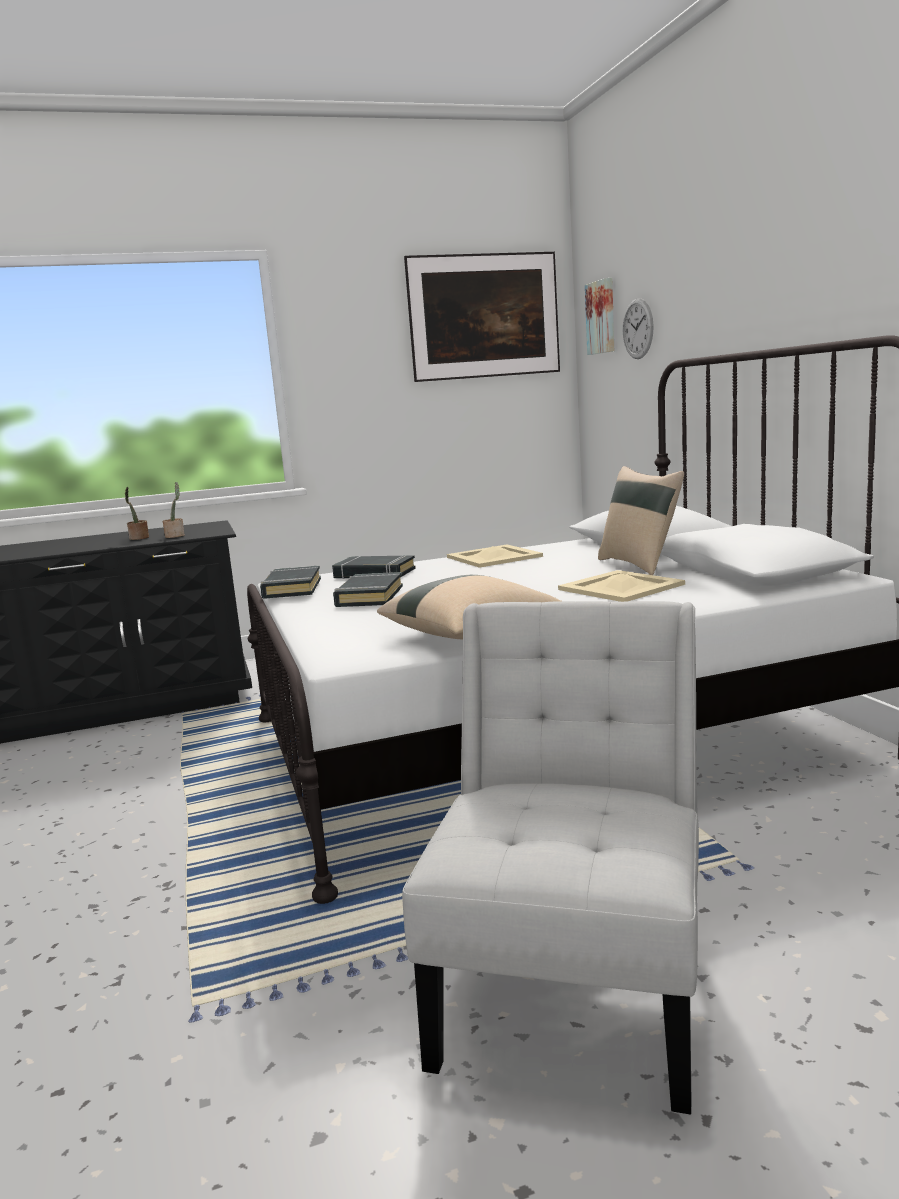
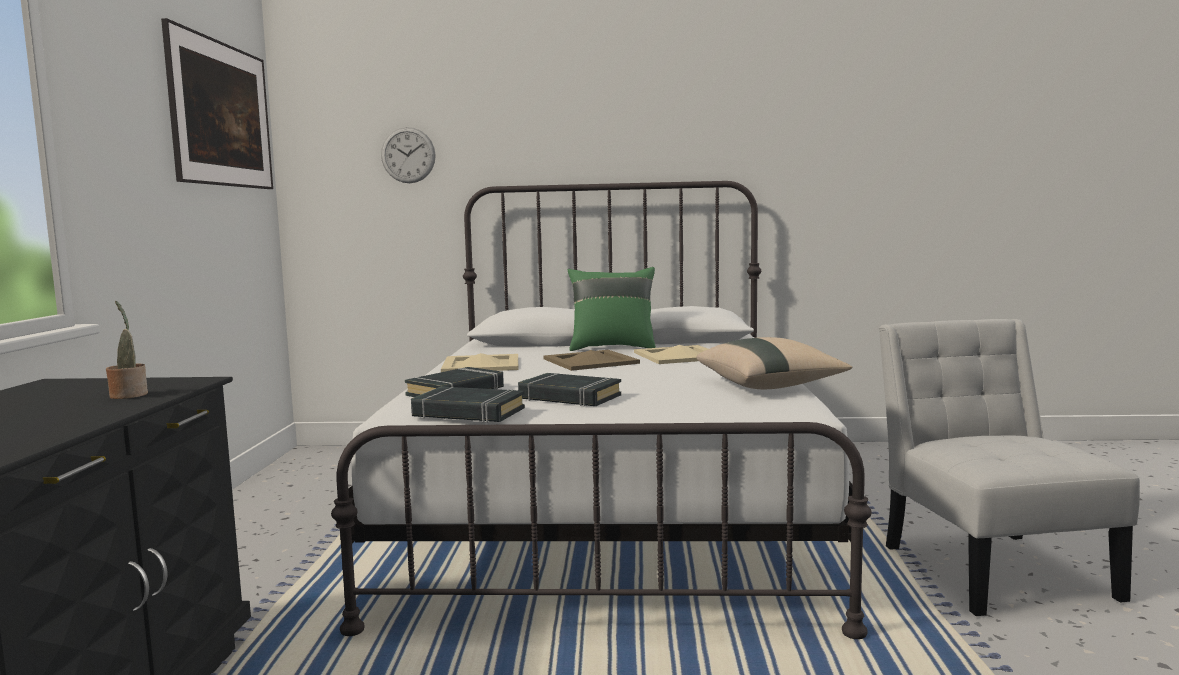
camera: 70 degrees left, 5 degrees down
potted plant [125,487,149,540] -> none
white chair [402,601,699,1114] -> white chair turned 45 degrees clockwise [879,319,1140,616]
picture [585,278,614,355] -> none
beige pillow [598,466,684,575] -> green pillow [568,267,656,351]
none -> beige tray [544,350,640,371]

